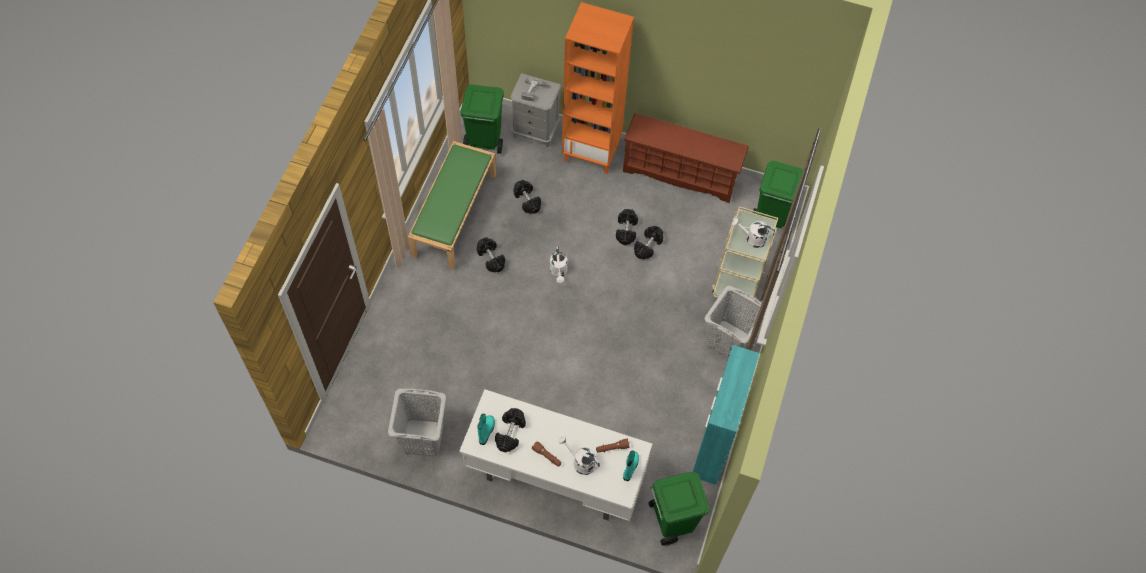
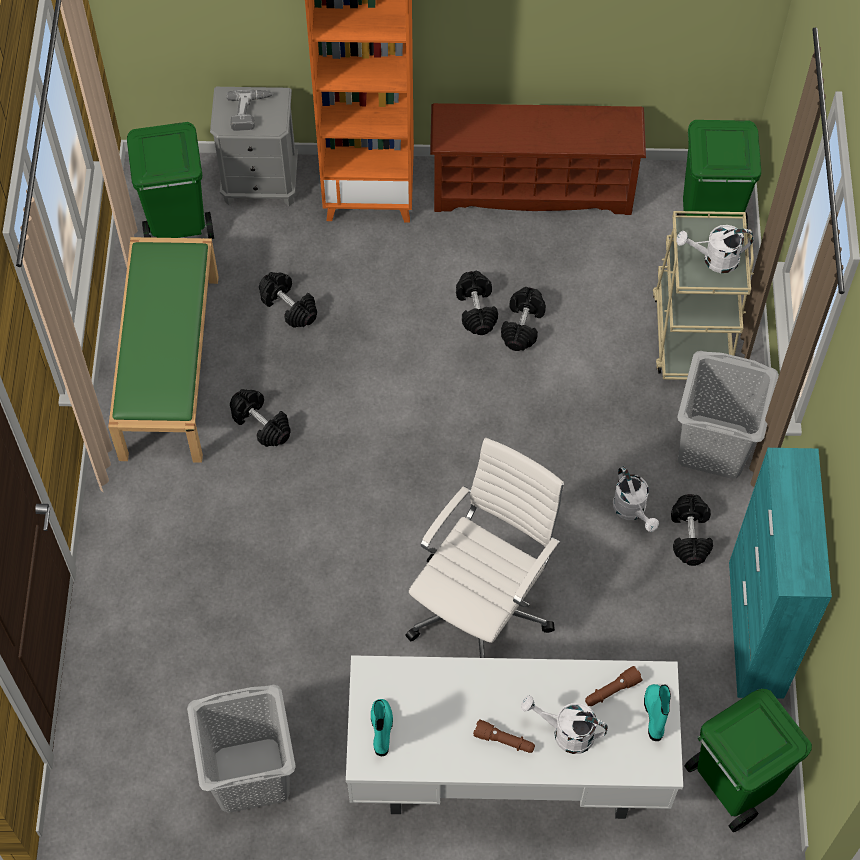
camera: 15 degrees left, 0 degrees up
black dumbbell [495,408,526,452] -> black dumbbell moved to [671,494,713,566]
white watering can [550,247,567,283] -> white watering can moved to [613,466,659,532]
none -> white office chair [405,438,564,658]

